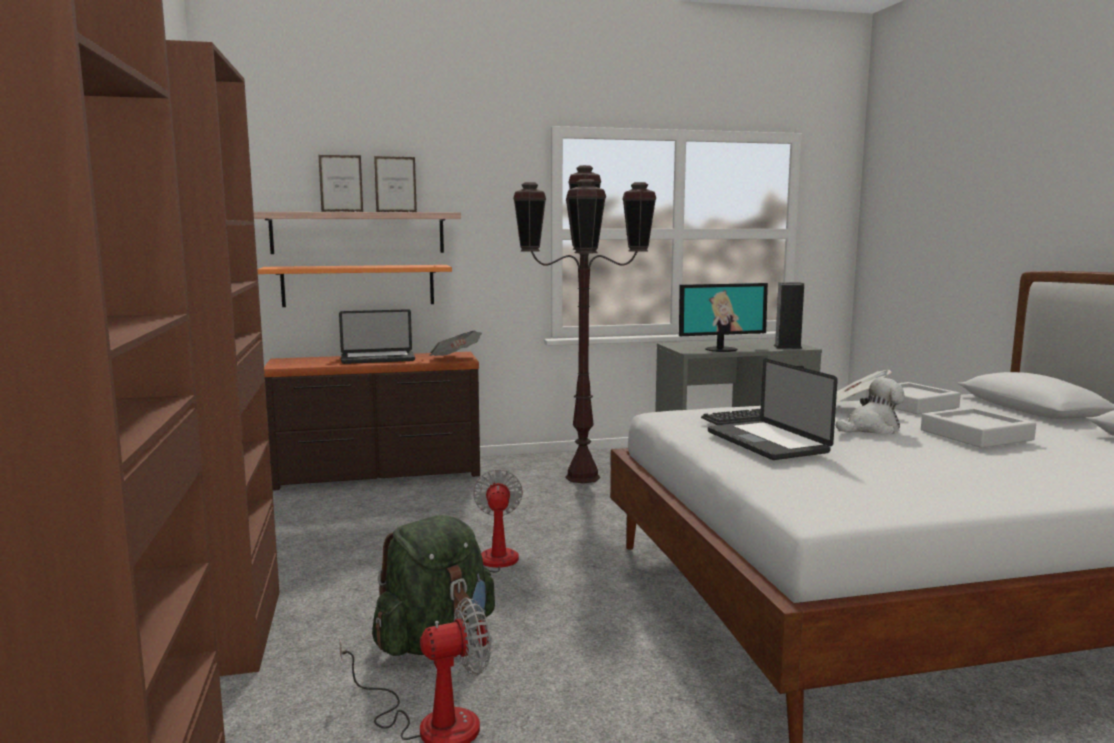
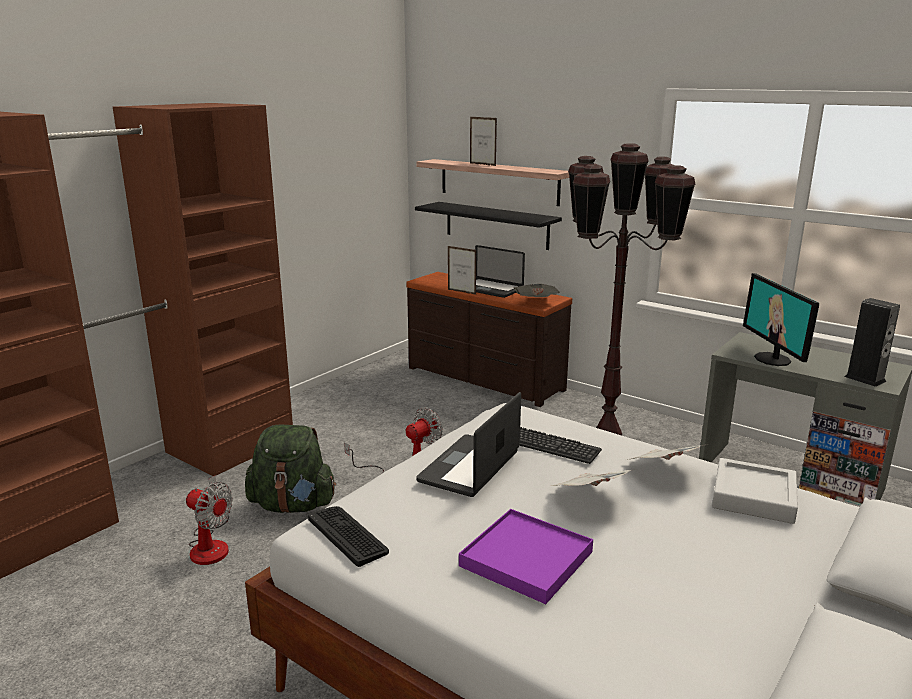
camera: 50 degrees right, 10 degrees up
orange shelf [257,265,452,307] -> black shelf [415,202,562,250]
picture frame [374,156,417,212] -> picture frame moved to [448,246,476,295]
monitor [679,283,768,352] -> monitor turned 45 degrees clockwise [743,273,819,366]
plush toy [836,378,905,434] -> newspaper [551,469,636,486]
grey tray [921,407,1036,448] -> none
none -> keyboard [308,506,389,567]
none -> purple tray [459,509,593,604]

